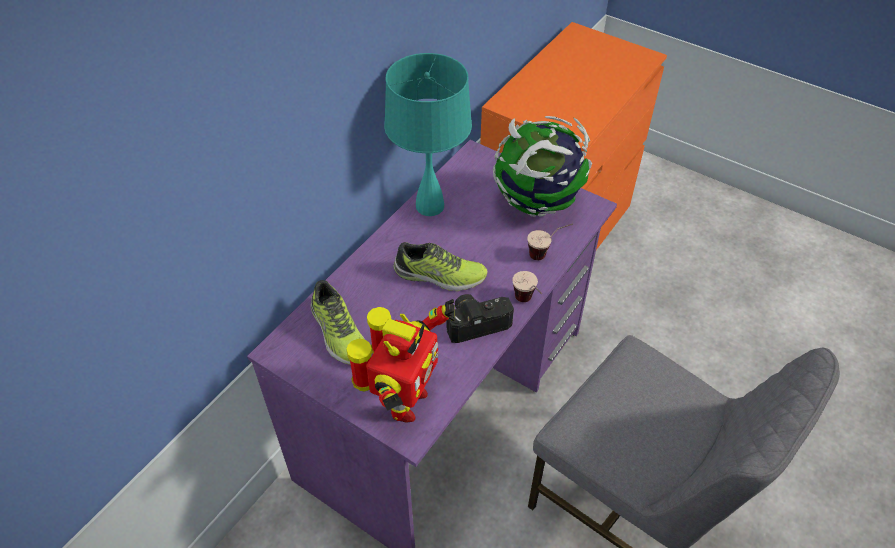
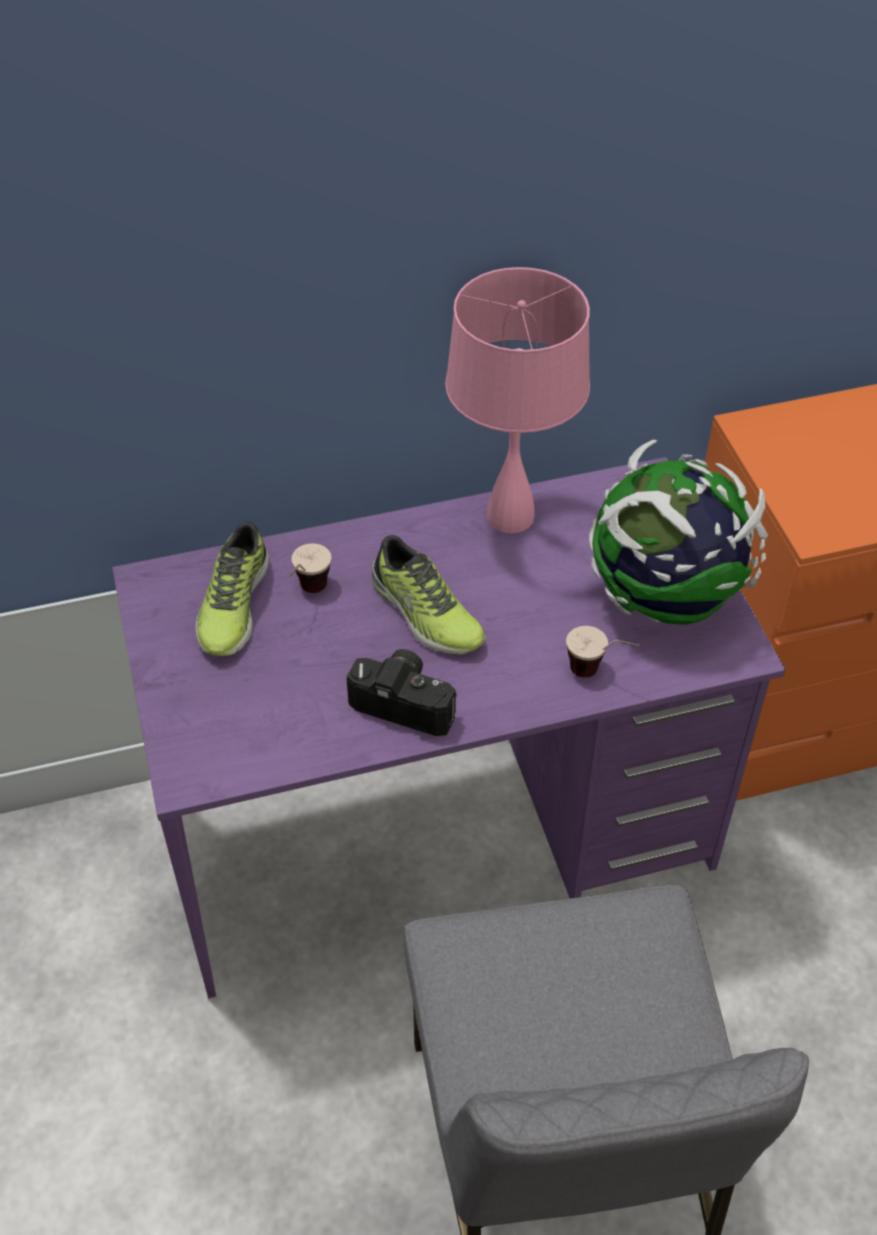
camera: 40 degrees right, 0 degrees up
toy robot [347,299,455,423] -> none
turquoise table lamp [384,53,472,216] -> pink table lamp [445,267,590,534]
cup [512,271,542,302] -> cup moved to [288,543,331,593]

